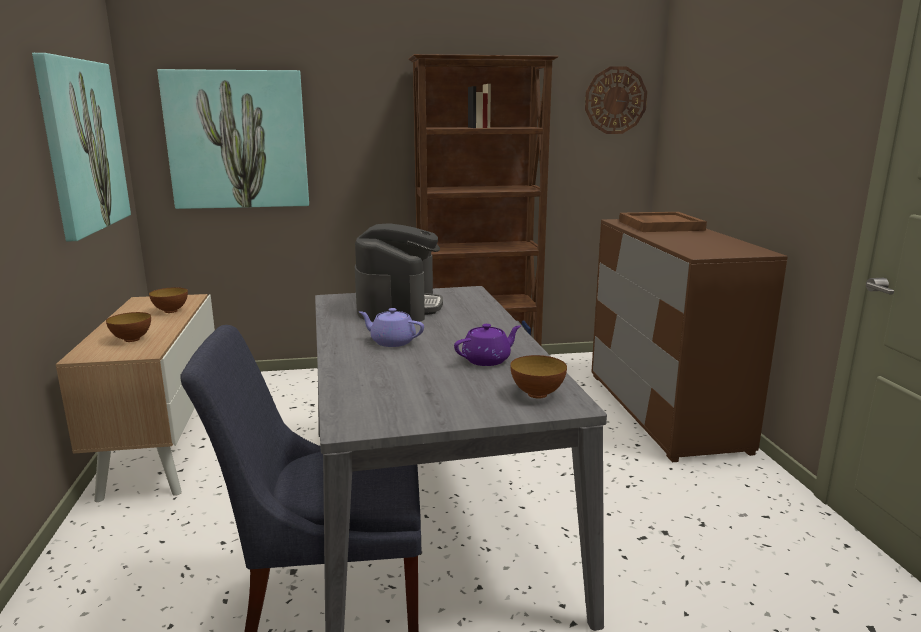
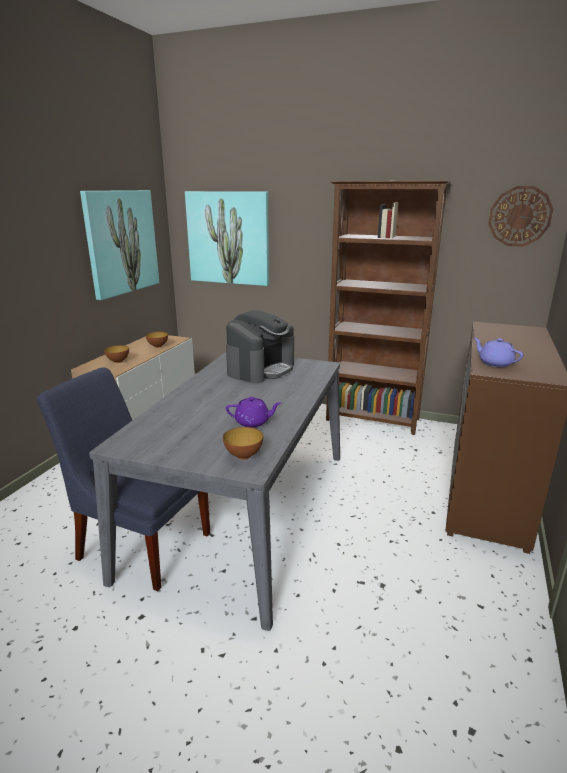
camera: 30 degrees right, 5 degrees up
purple teapot [359,308,424,347] -> purple teapot moved to [474,338,523,367]
brown tray [619,212,707,232] -> none

